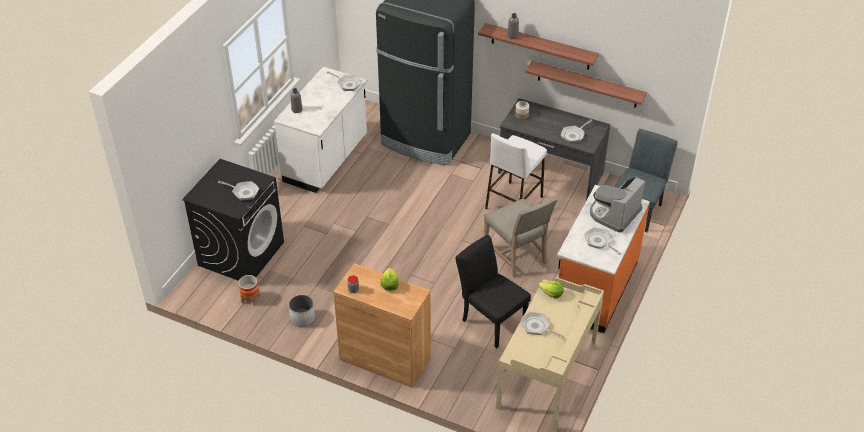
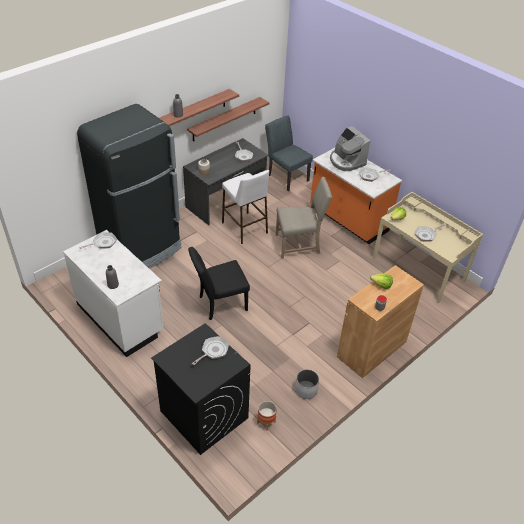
camera: 70 degrees left, 0 degrees up
black chair [455,235,531,348] -> black chair moved to [188,247,250,320]

